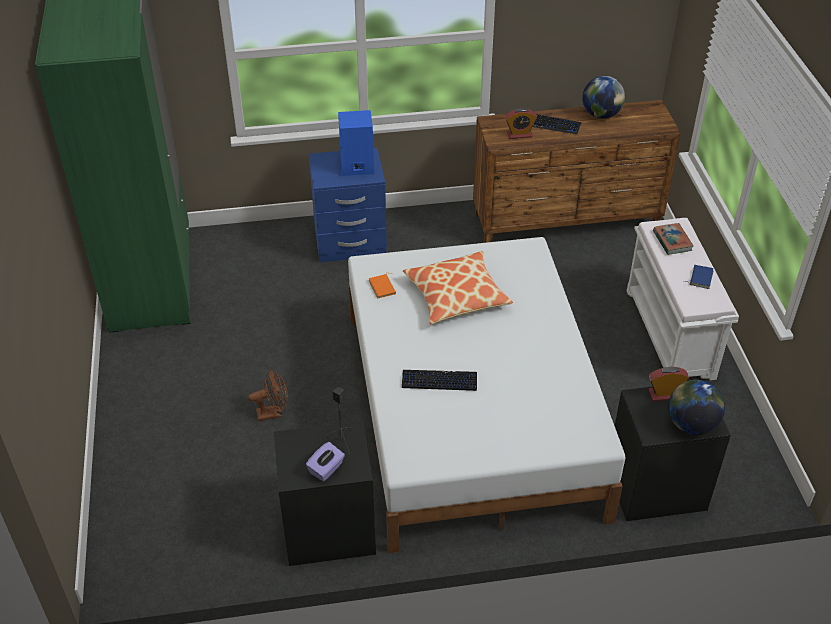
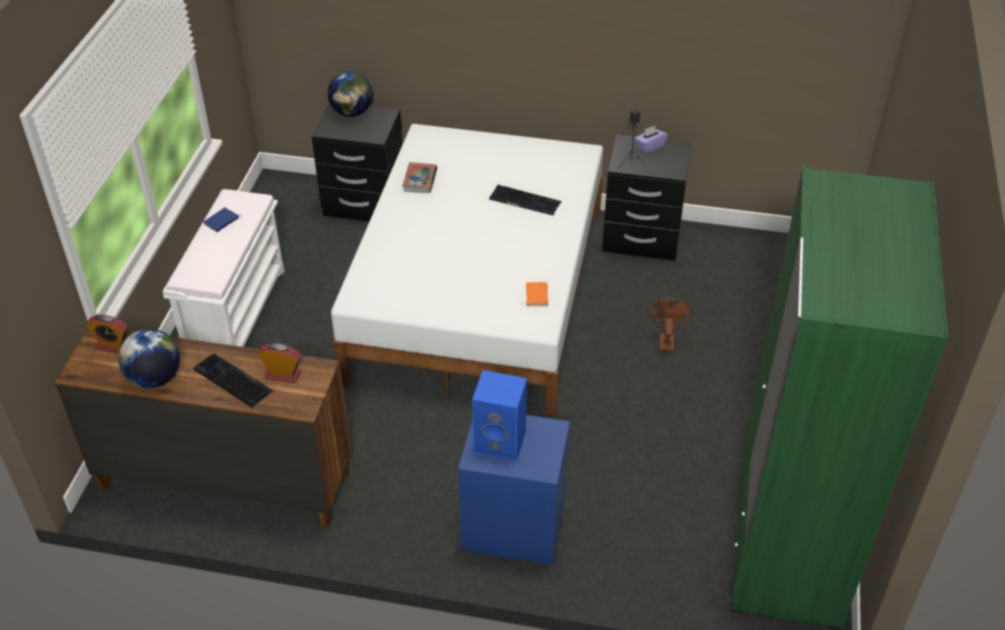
camera: 160 degrees left, 0 degrees up
brown fan [248,370,288,421] -> brown fan turned 90 degrees clockwise [648,297,692,352]
pillow [403,251,513,324] -> none
alarm clock [649,367,689,401] -> alarm clock moved to [86,315,128,354]
book [653,223,693,255] -> book moved to [403,162,437,193]

